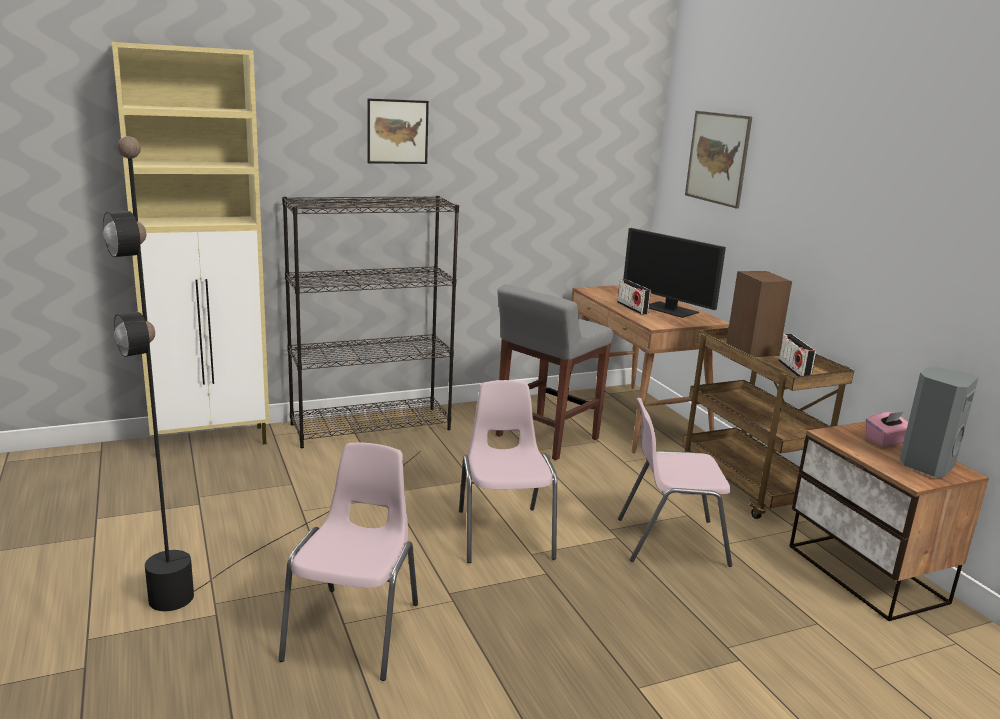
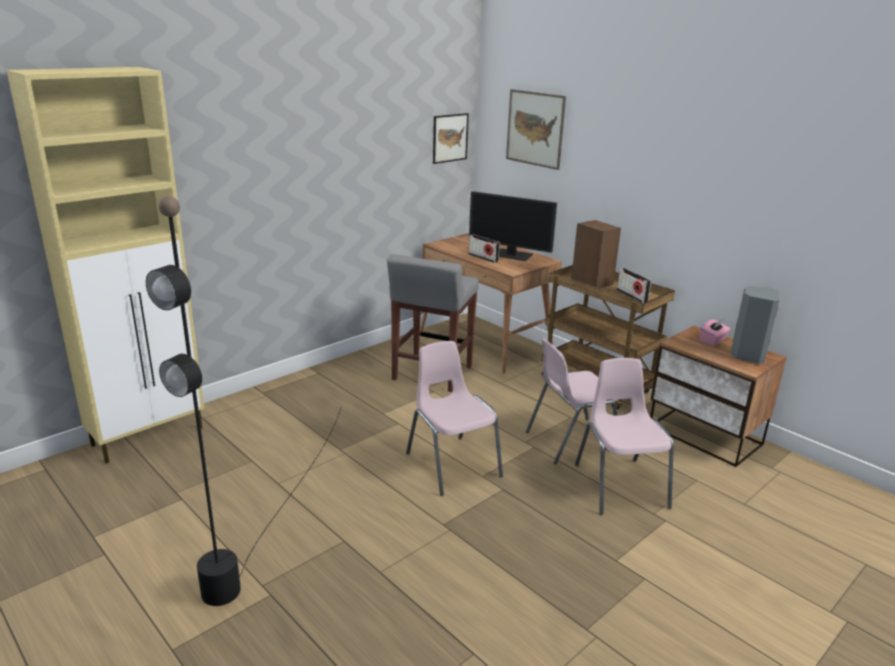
camera: 20 degrees left, 5 degrees up
pink chair [279,443,418,681] -> pink chair moved to [575,358,674,515]
black bookcase [282,196,459,448] -> none
picture [367,98,429,164] -> picture moved to [433,113,469,164]

